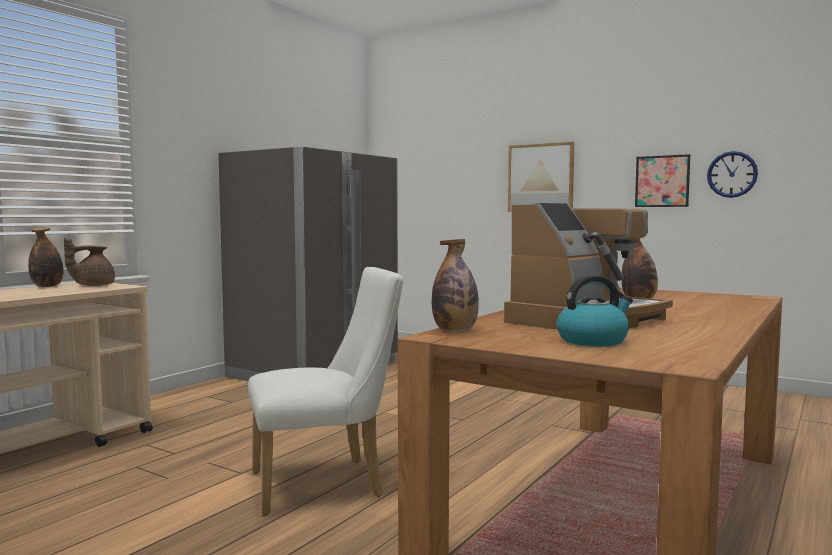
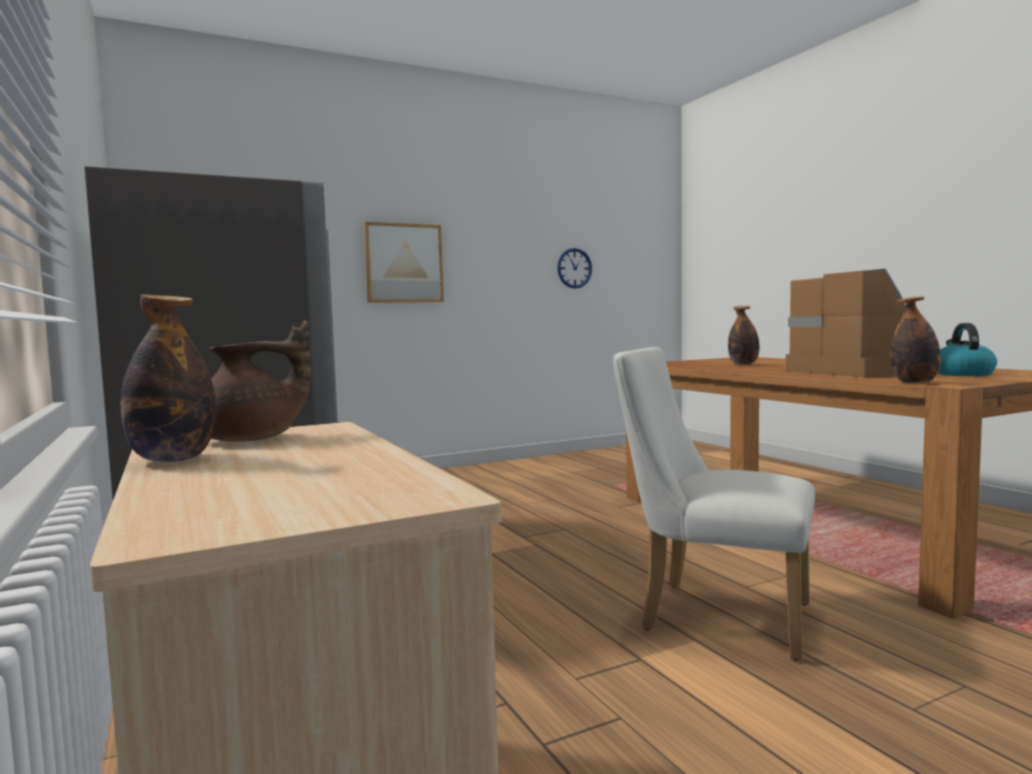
camera: 60 degrees left, 0 degrees up
brown teapot [64,238,115,286] -> brown teapot turned 105 degrees counterclockwise [209,320,311,442]
white chair [248,267,403,515] -> white chair turned 75 degrees counterclockwise [613,347,815,661]
picture [635,154,690,207] -> none

